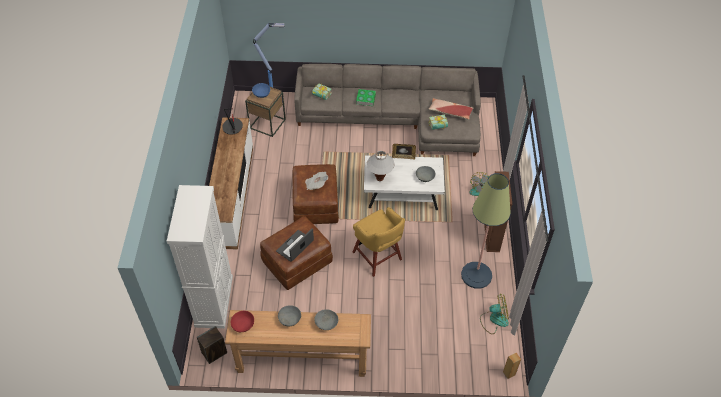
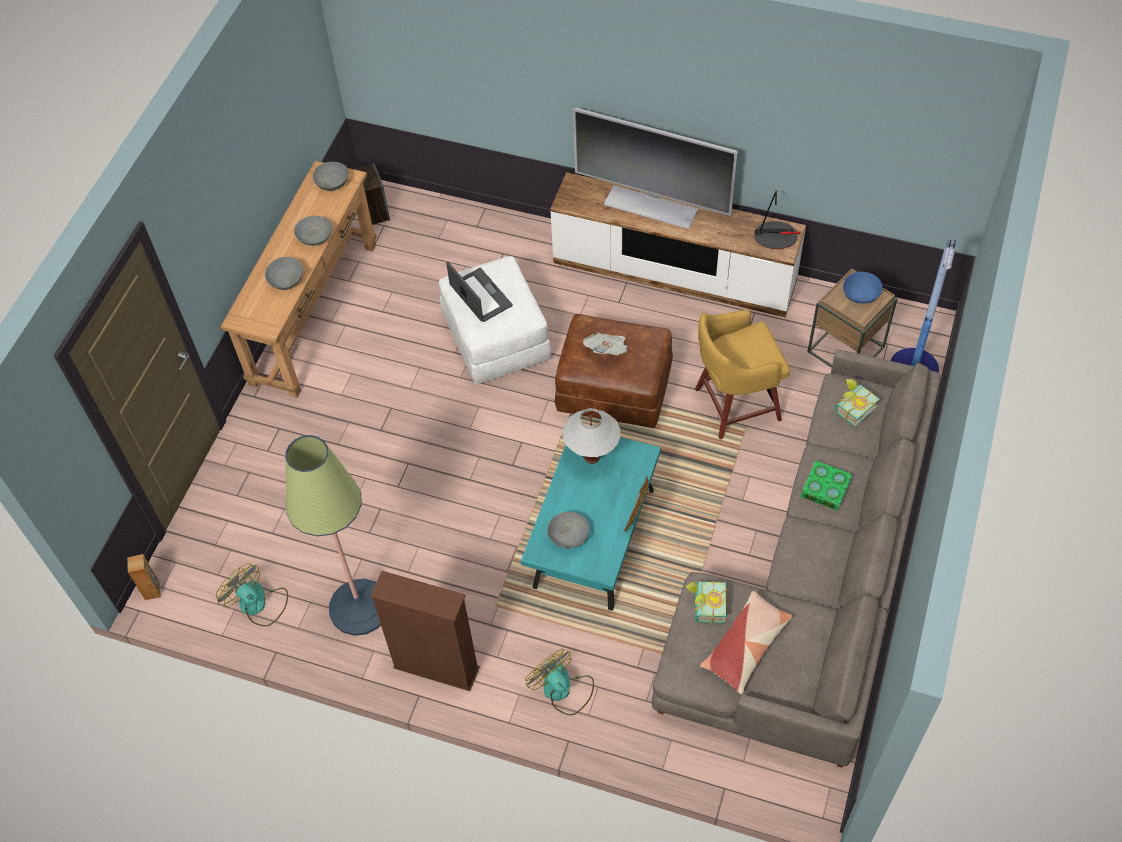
camera: 110 degrees right, 5 degrees up
white cabinet [167,185,233,328] -> none
red bowl [231,311,254,333] -> grey bowl [313,162,349,191]
brown ottoman [260,216,333,290] -> white ottoman [439,256,551,384]
yellow stool [353,207,405,277] -> yellow stool moved to [695,310,790,439]
white coffee table [364,156,445,210] -> turquoise coffee table [521,437,661,611]
fan [480,293,509,334] -> fan turned 120 degrees clockwise [216,563,288,626]
none -> television [573,108,738,229]

